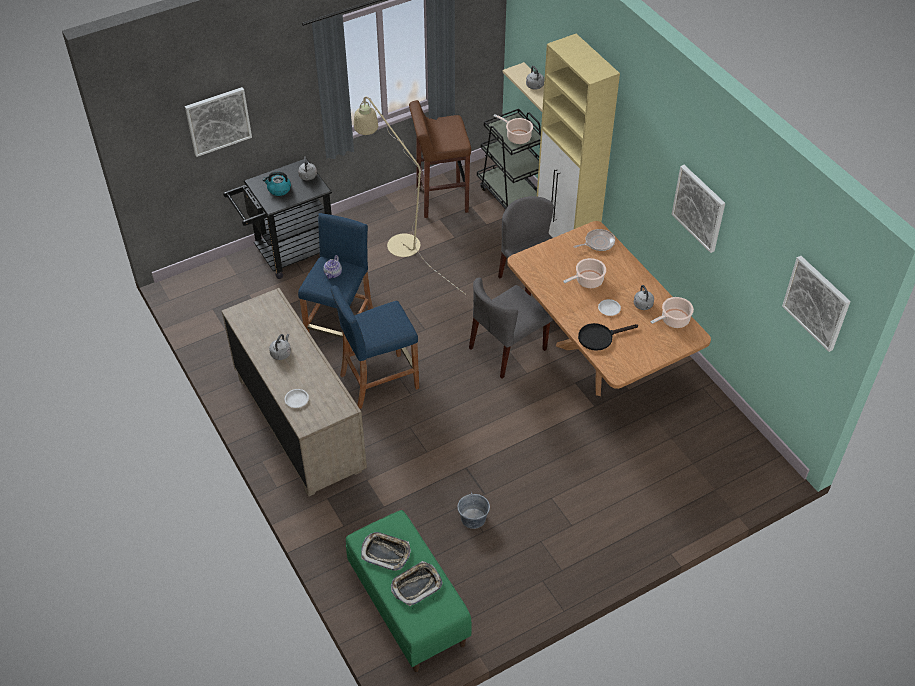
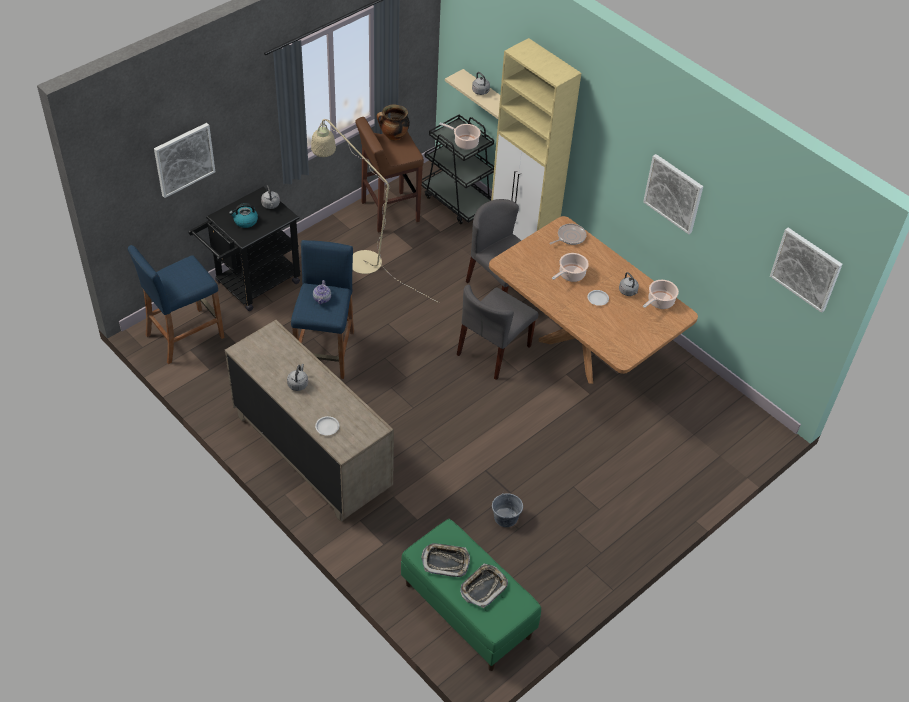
camera: 15 degrees left, 0 degrees up
blue stool [331,285,419,409] -> blue stool moved to [128,245,225,364]
black frying pan [578,323,638,351] -> none
none -> cooking pot [377,104,410,141]

